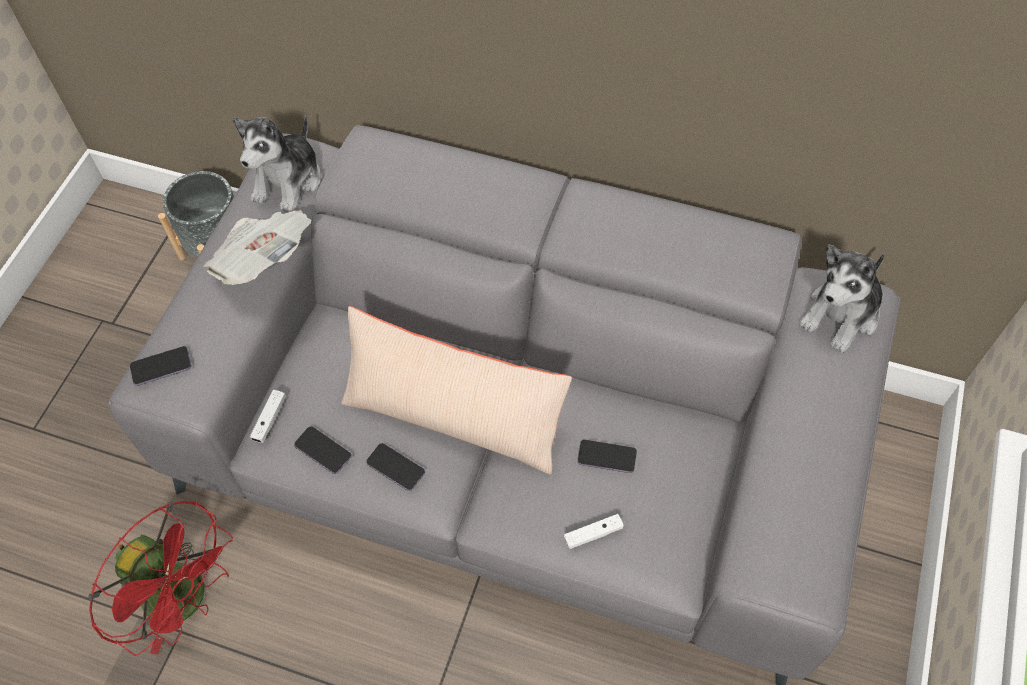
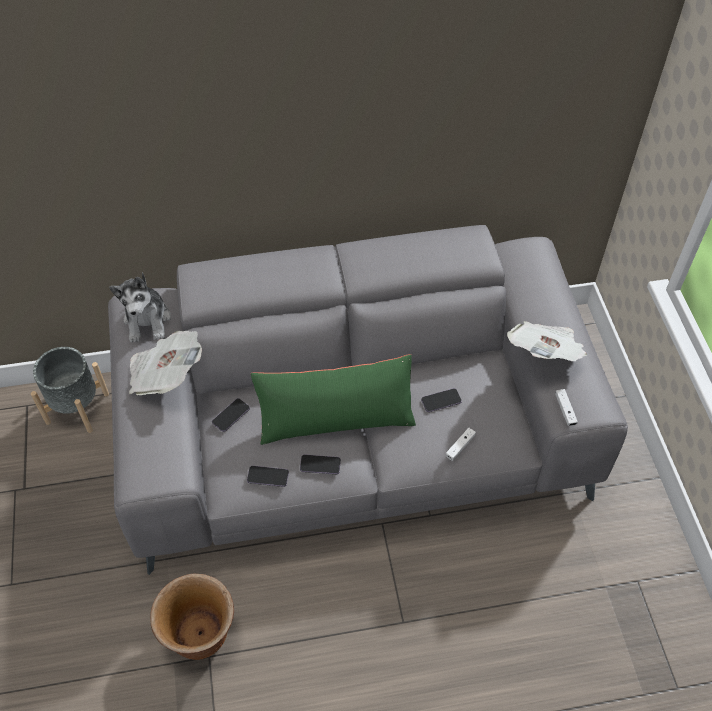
camera: 30 degrees left, 5 degrees down
red fan [88,501,233,655] -> brown planter [150,574,234,660]
phone [130,346,192,386] -> phone moved to [212,398,250,432]
white game controller [250,390,286,443] -> white game controller moved to [555,389,578,426]
beige pillow [341,306,572,475] -> green pillow [251,354,416,445]
plush toy [799,244,885,353] -> none
none -> newspaper [507,321,587,361]

